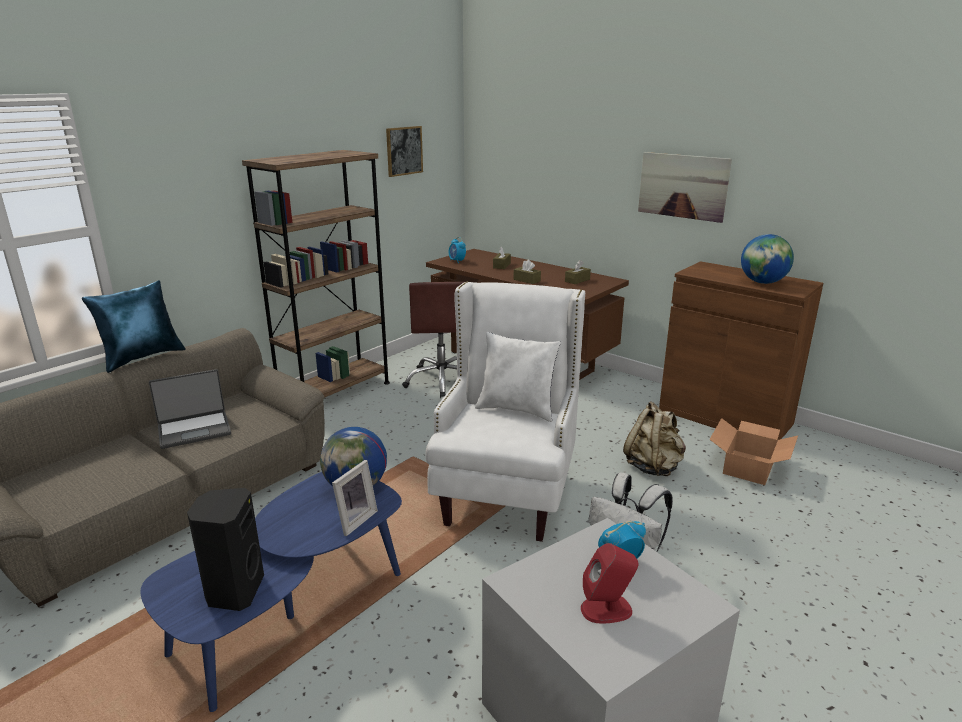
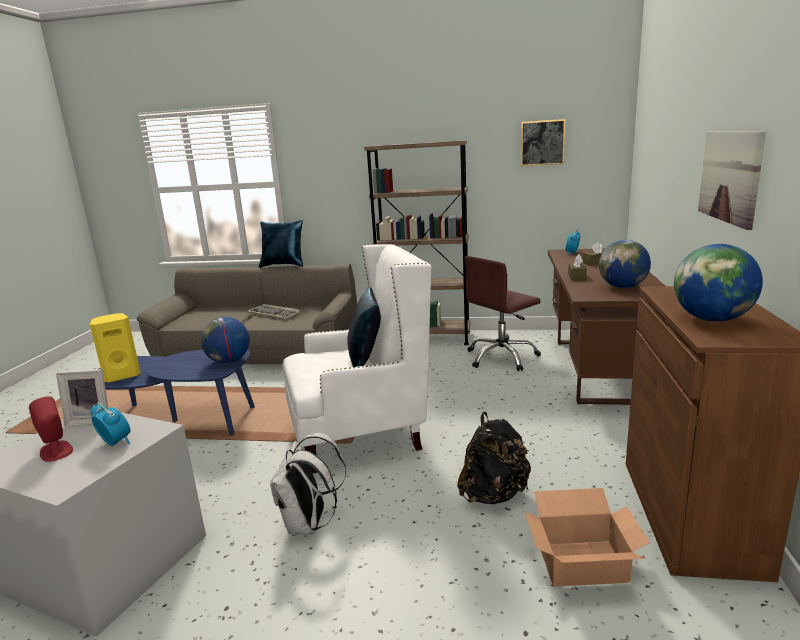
camera: 60 degrees right, 5 degrees down
laptop [149,369,231,449] -> keyboard [247,304,300,319]
black speaker [187,488,264,611] -> yellow speaker [90,313,141,382]
picture frame [332,460,378,536] -> picture frame moved to [56,369,108,426]
white pillow [475,332,561,422] -> blue pillow [347,287,381,367]
brown tissue box [565,260,591,284] -> globe [599,240,651,288]
beige backpack [623,401,686,476] -> black backpack [457,412,531,504]

